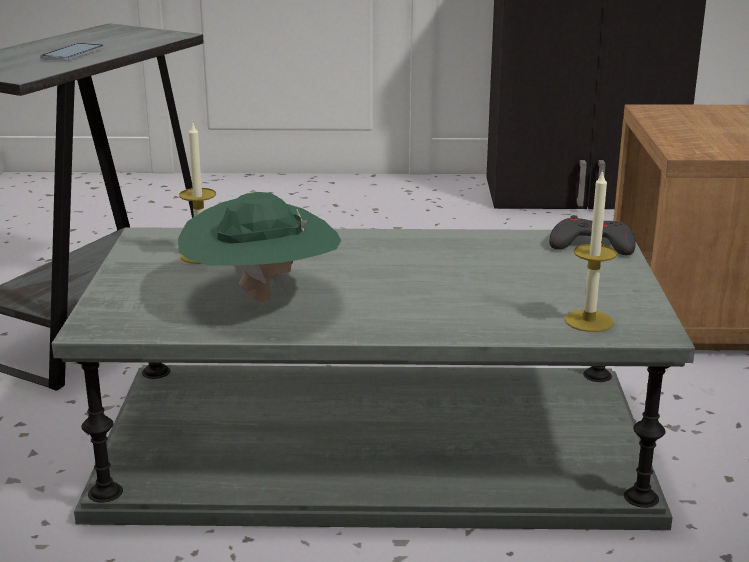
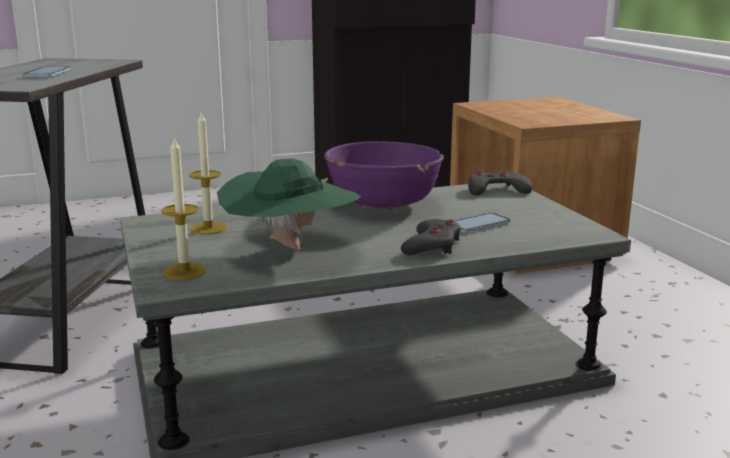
camera: 20 degrees left, 5 degrees down
candle [564,169,617,332] -> candle moved to [161,136,206,279]
none -> purple bowl [324,141,444,210]
none -> grey game controller [401,219,461,255]
none -> phone [453,213,511,233]

